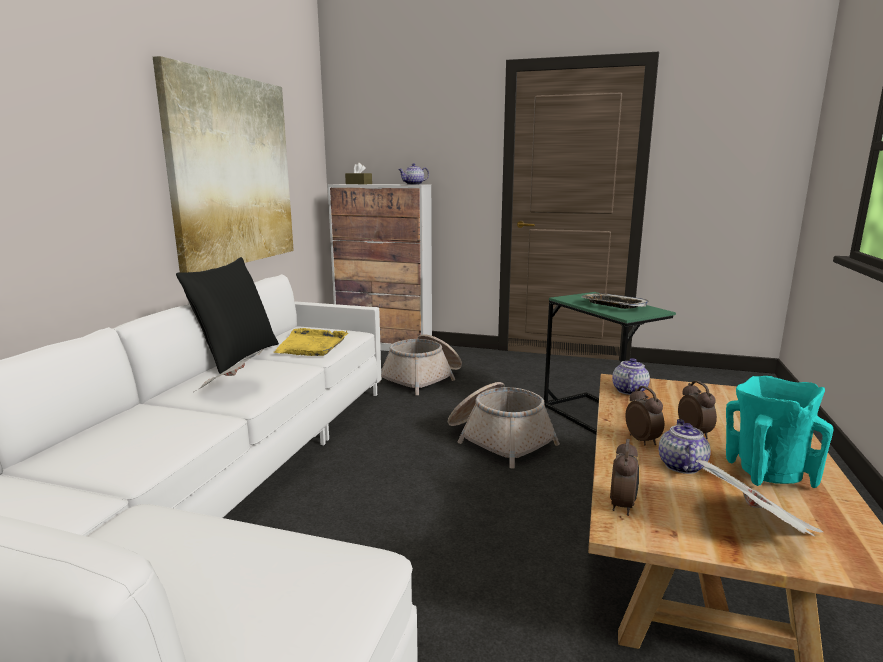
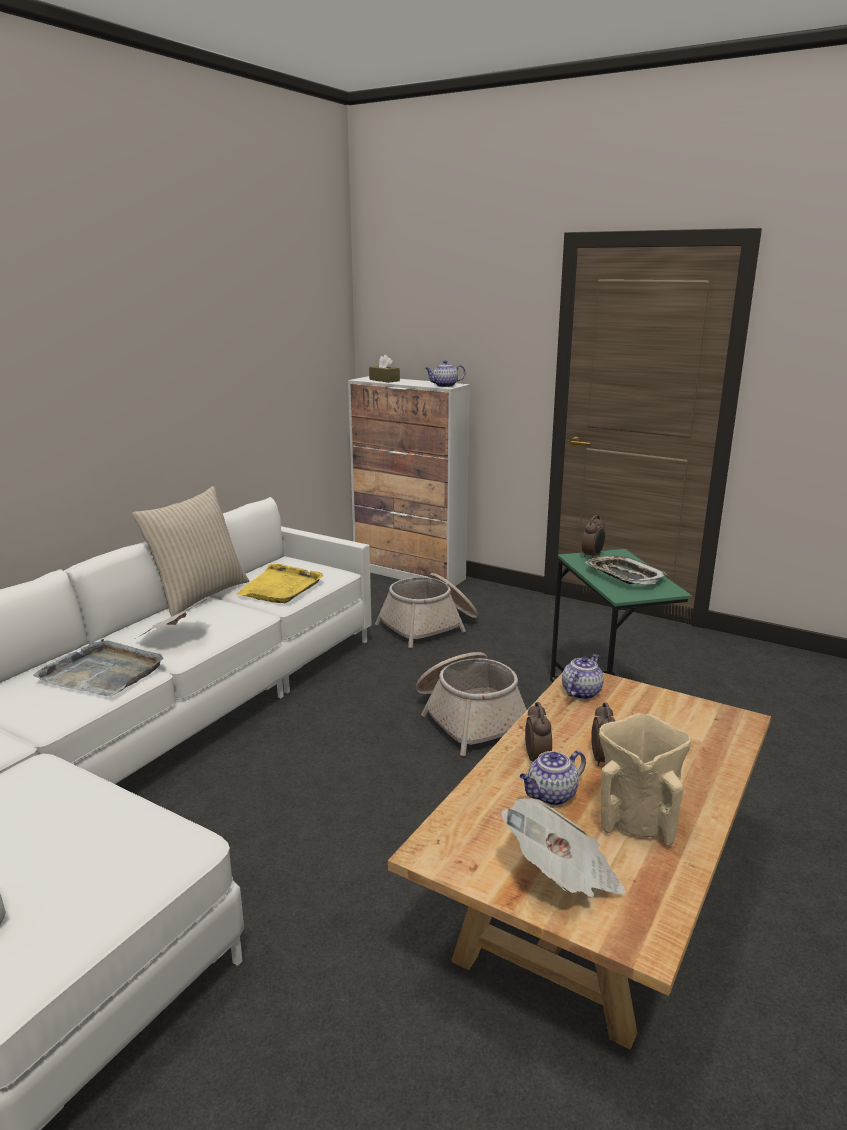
camera: 15 degrees right, 5 degrees up
picture [153,56,294,273] -> none
black pillow [176,257,279,374] -> beige pillow [132,486,249,617]
alarm clock [610,439,639,516] -> alarm clock moved to [582,515,605,559]
teapot [659,419,711,474] -> teapot turned 150 degrees counterclockwise [520,750,586,806]
turquoise vase [726,376,834,488] -> beige vase [599,713,691,846]
none -> grey tray [33,639,163,696]

